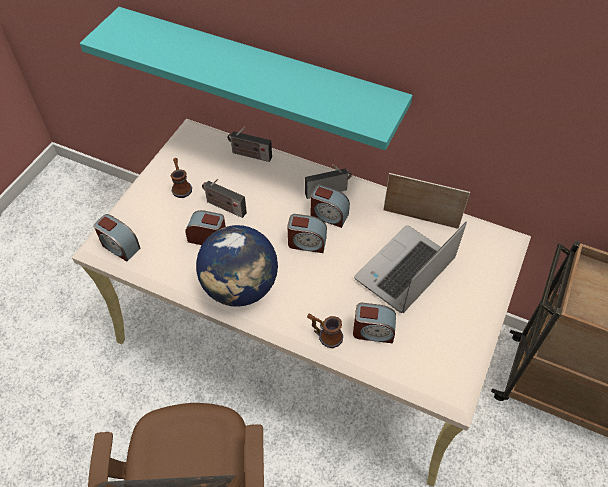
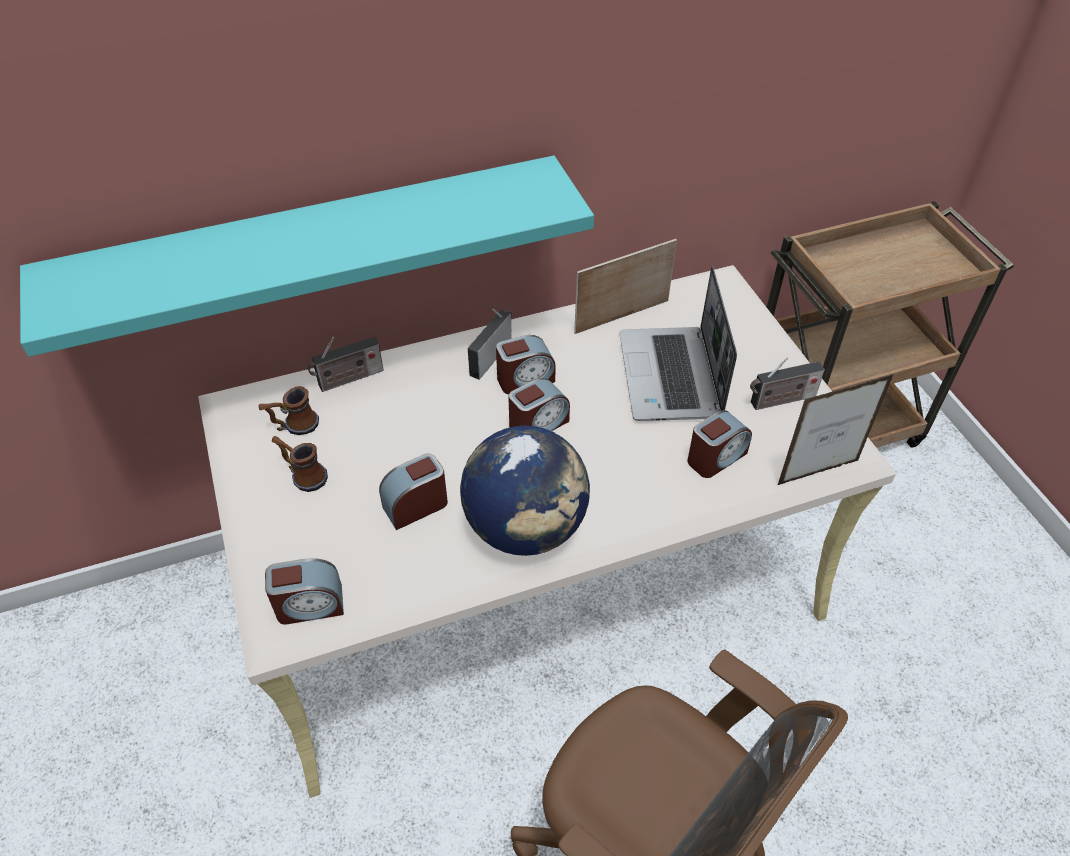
camera: 45 degrees left, 5 degrees down
radio [202,179,247,218] -> radio moved to [750,357,825,410]
mug [307,314,343,348] -> mug moved to [258,386,319,435]
none -> picture frame [778,374,894,485]

